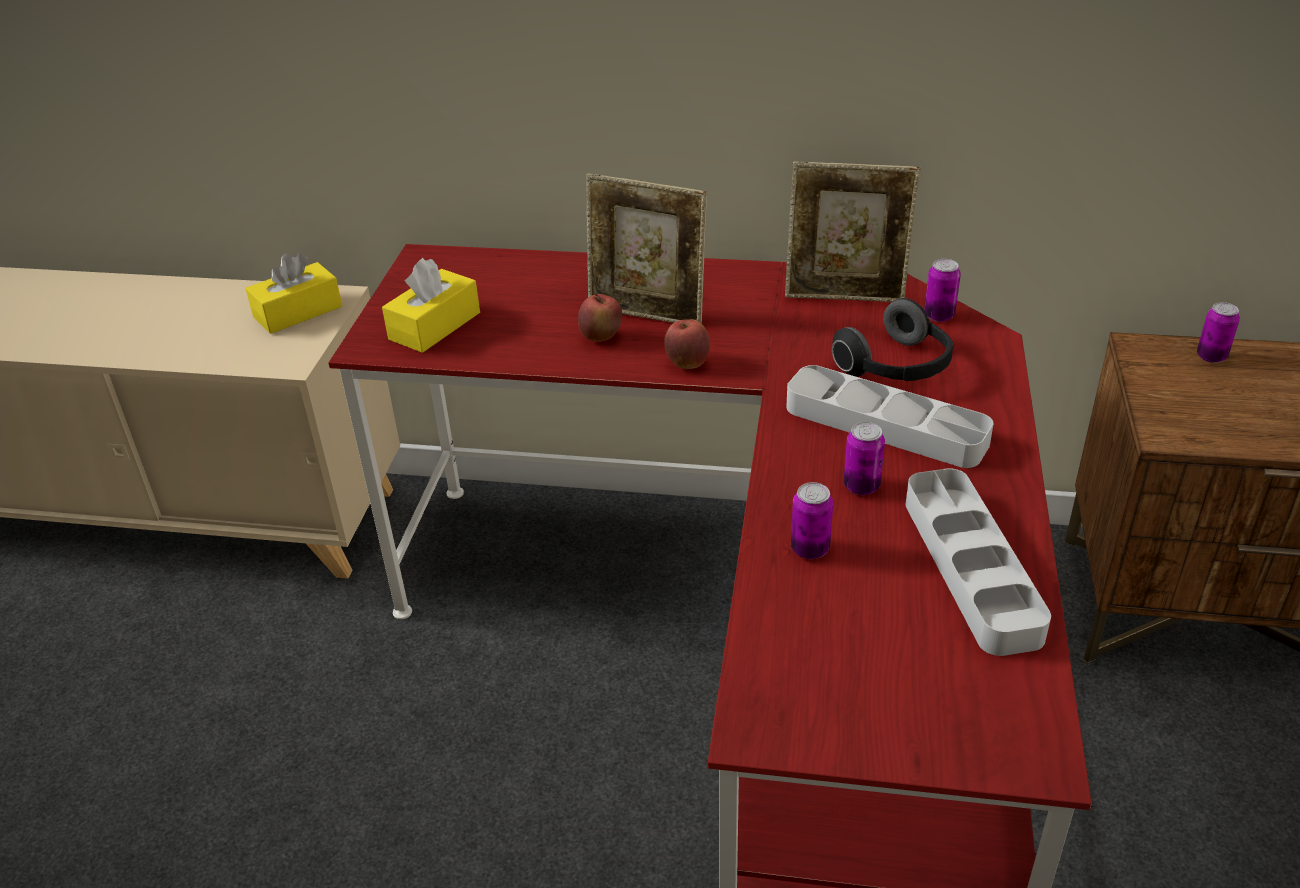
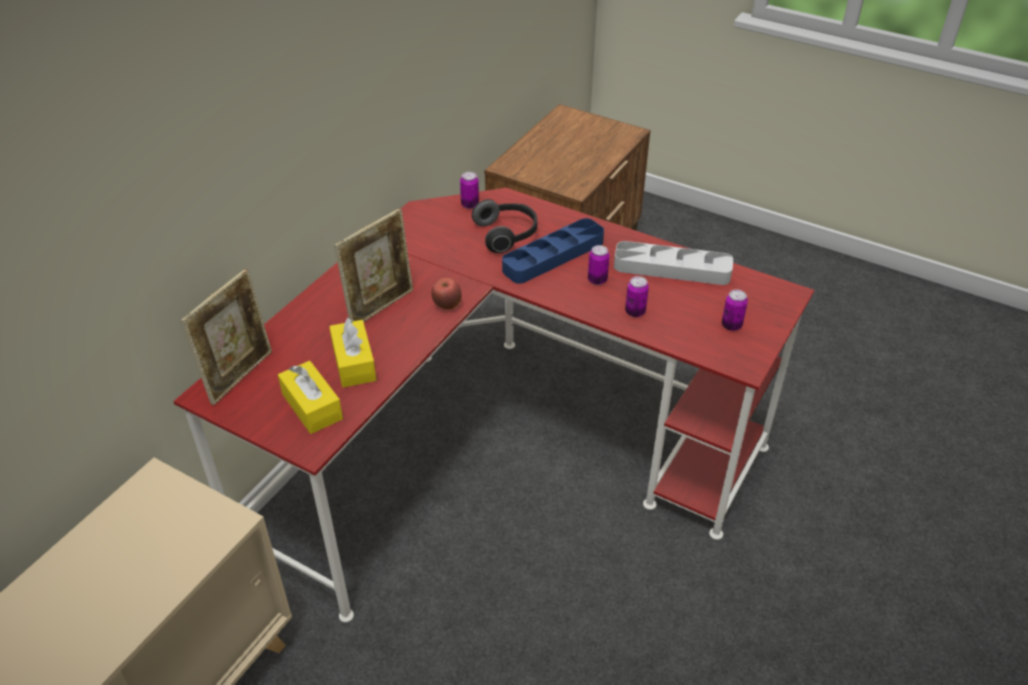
camera: 70 degrees left, 5 degrees up
yellow tissue box [245,253,342,334] -> yellow tissue box moved to [329,318,376,388]
apple [578,293,622,341] -> none
picture frame [785,161,921,302] -> picture frame moved to [181,269,272,405]
grey tray [786,365,994,468] -> blue tray [502,218,604,284]
can [1197,302,1240,363] -> can moved to [722,290,748,331]

